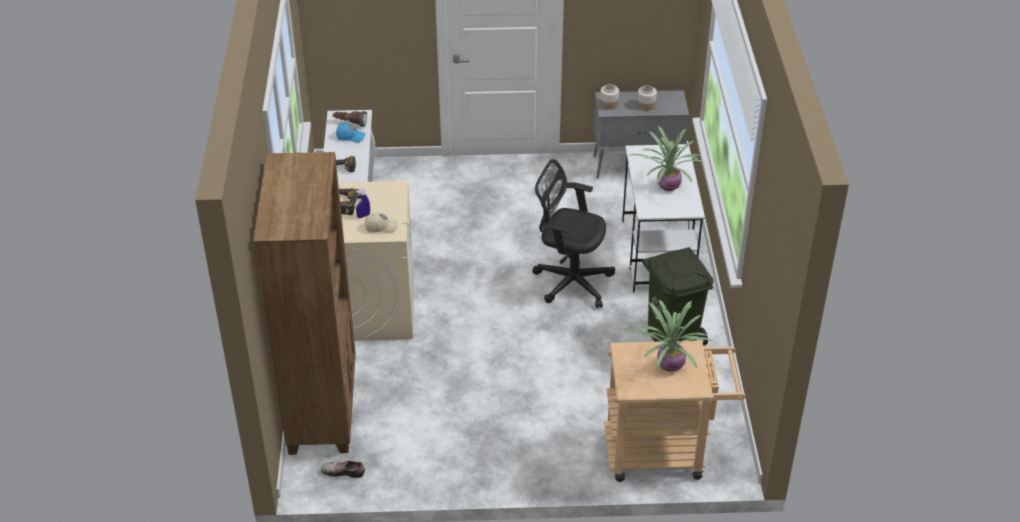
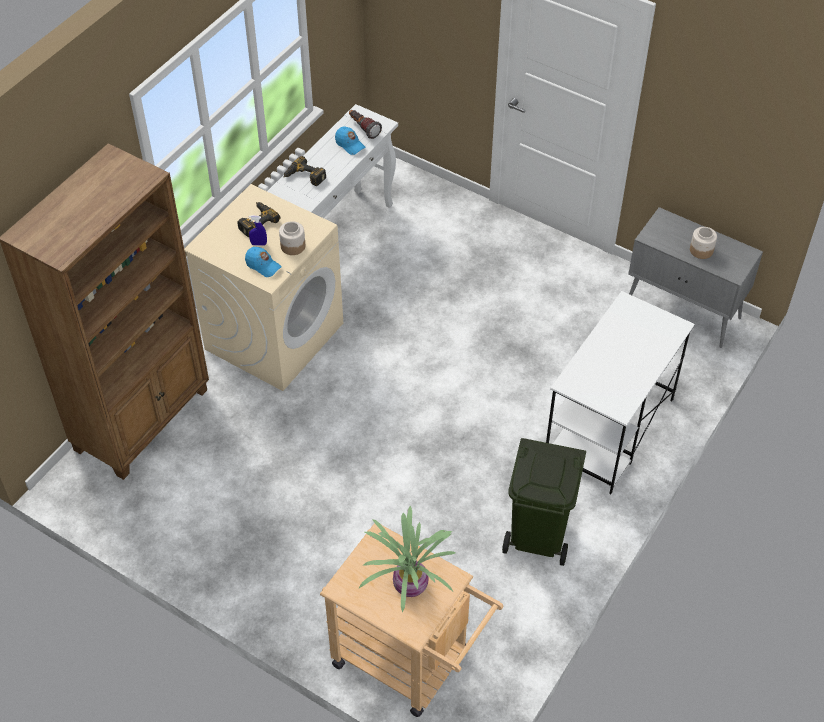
camera: 35 degrees right, 10 degrees up
shoe [322,461,365,478] -> none
beige cap [365,213,398,233] -> blue cap [245,247,282,277]
black office chair [532,159,615,308] -> none
jar [600,84,619,110] -> jar moved to [279,221,305,255]
potted plant [628,126,705,191] -> none

